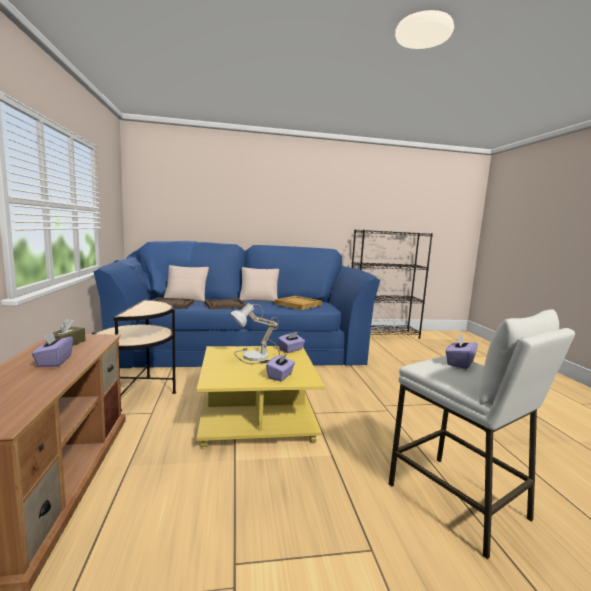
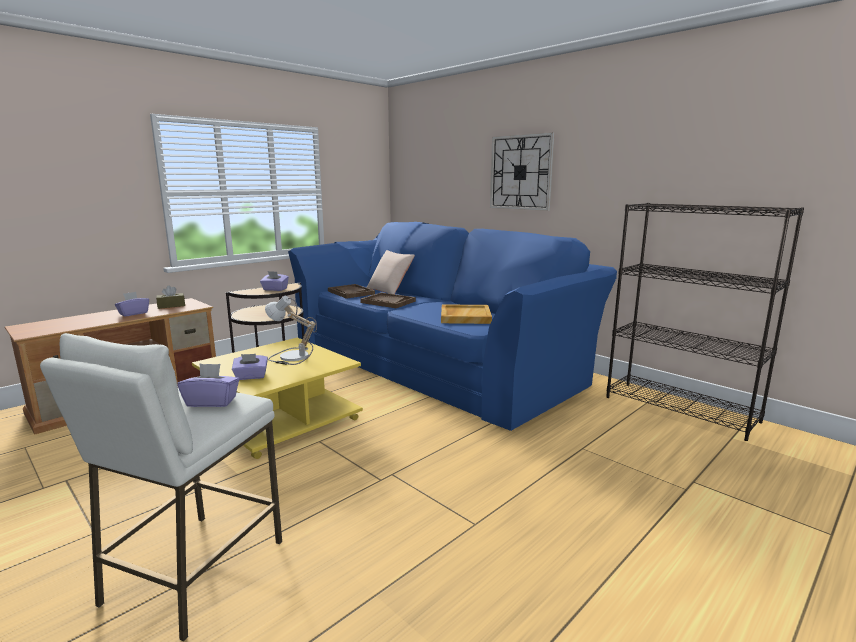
camera: 55 degrees right, 5 degrees up
beige pillow [240,267,279,302] -> none
purple tissue box [278,332,305,353] -> purple tissue box moved to [260,271,289,291]
none -> wall clock [490,132,555,211]

